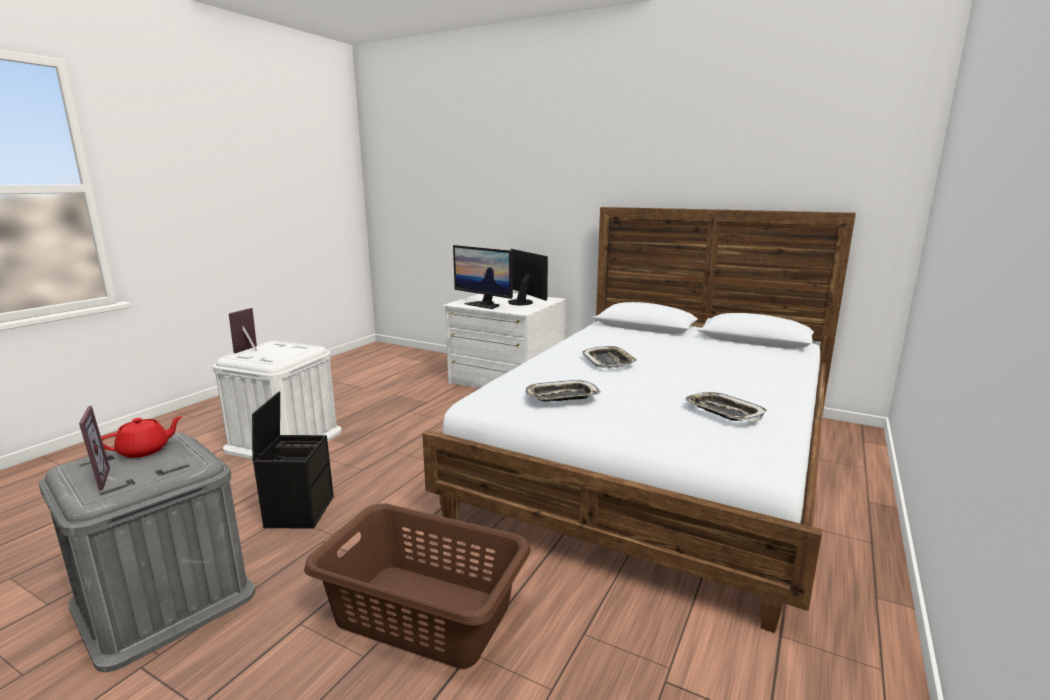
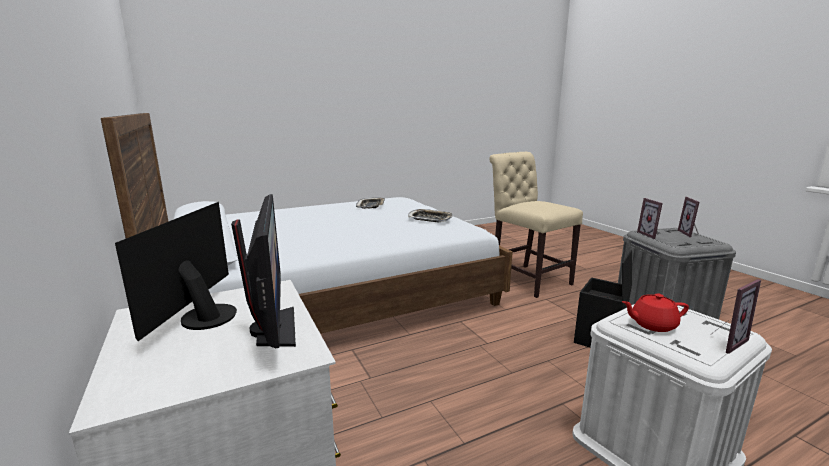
camera: 145 degrees left, 0 degrees up
red teapot [101,416,183,458] -> red teapot moved to [622,293,689,332]
brown laundry basket [304,504,531,669] -> beige chair [489,152,583,298]
tray [582,346,637,368] -> none
none -> picture frame [637,198,663,239]

